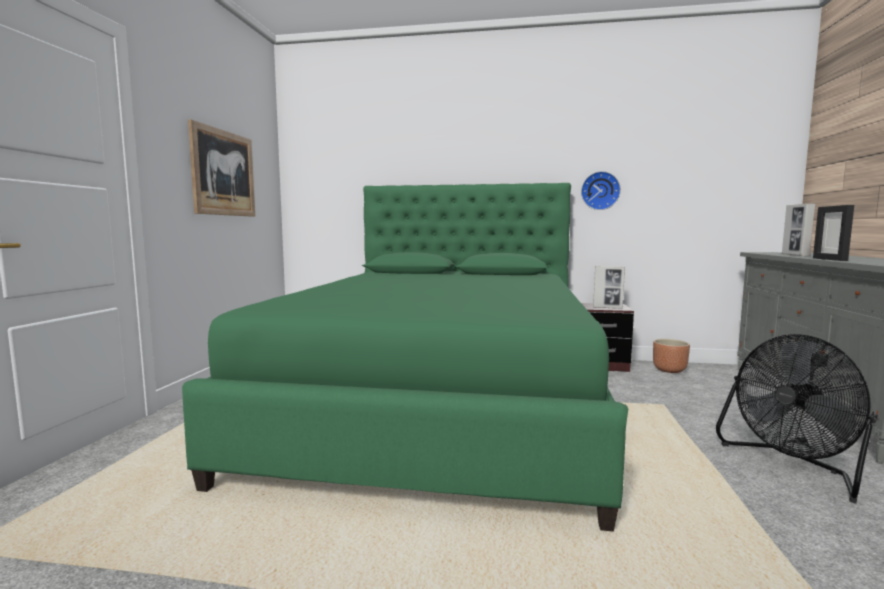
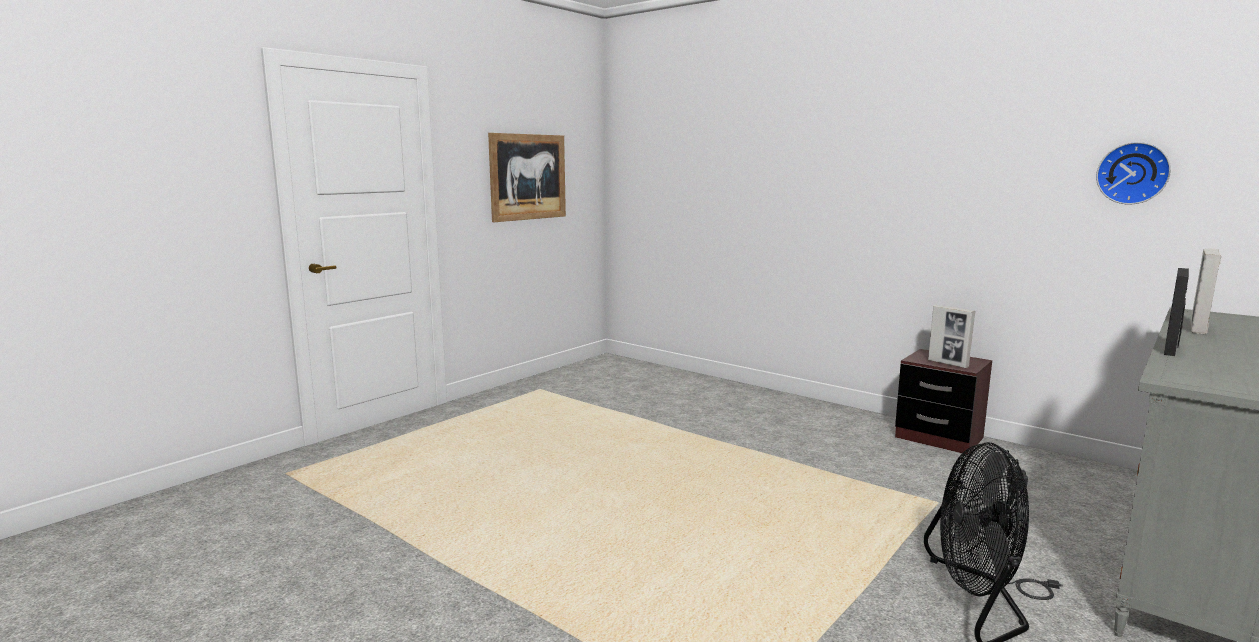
camera: 30 degrees right, 5 degrees up
green bed [182,183,628,532] -> none
wall clock [581,171,621,210] -> wall clock moved to [1096,142,1171,205]
brown planter [653,339,690,373] -> none

